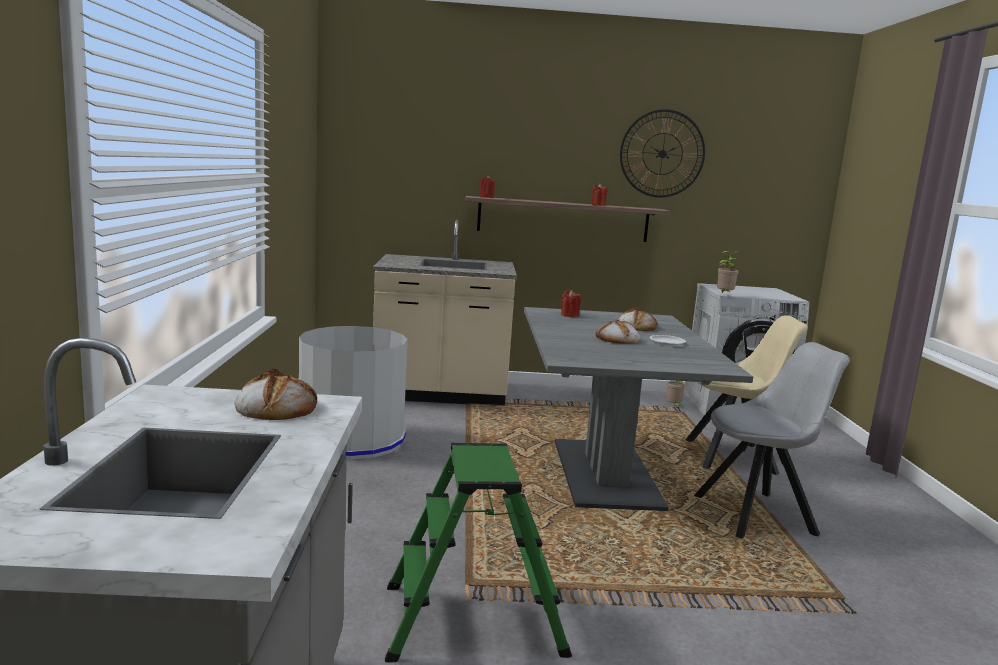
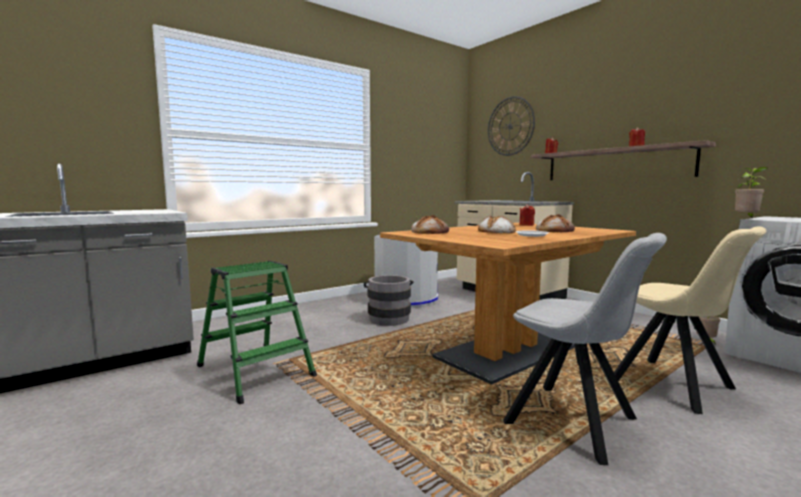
camera: 55 degrees right, 5 degrees down
bread [235,368,317,420] -> bread moved to [411,215,449,234]
grey dining table [524,307,753,511] -> brown dining table [380,222,636,385]
wall clock [620,109,705,198] -> wall clock moved to [488,96,535,156]
none -> grey bucket [363,275,414,326]

